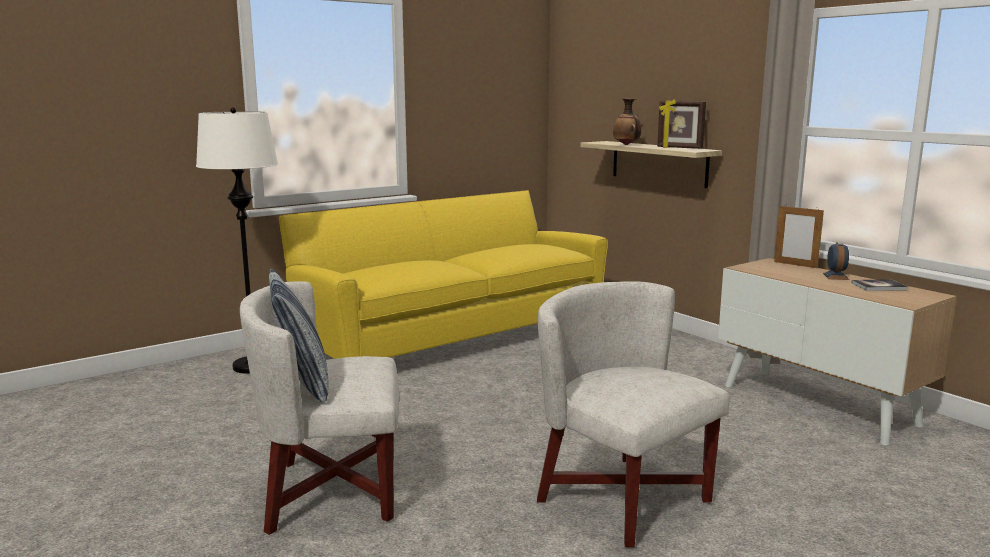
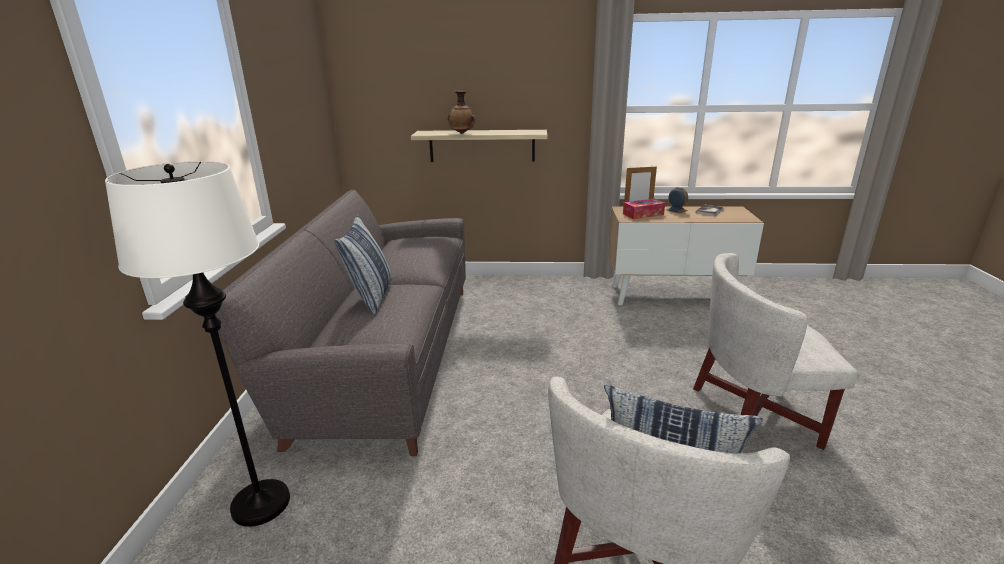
camera: 50 degrees left, 10 degrees up
yellow sofa [279,190,608,359] -> grey sofa [215,189,466,456]
picture frame [657,99,706,149] -> none
none -> pillow [334,215,392,314]
none -> tissue box [623,198,665,219]

